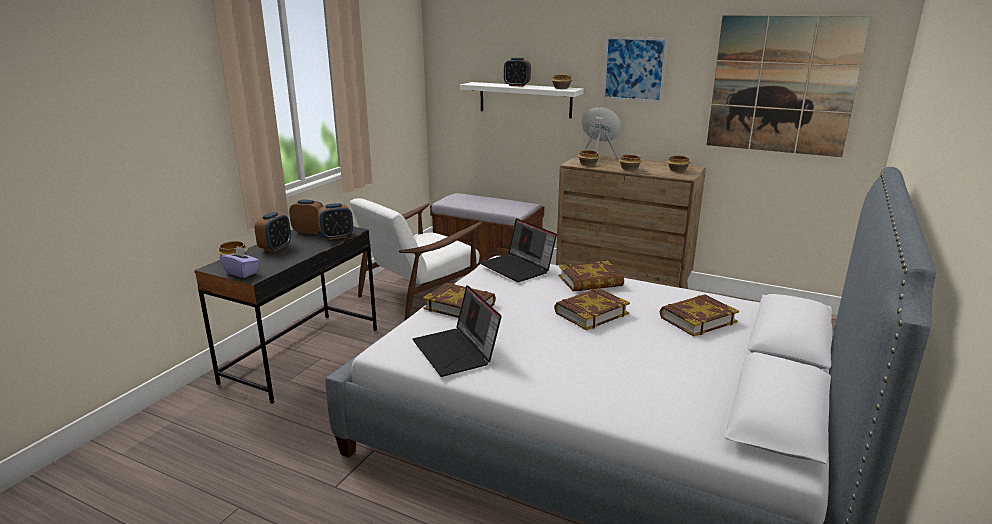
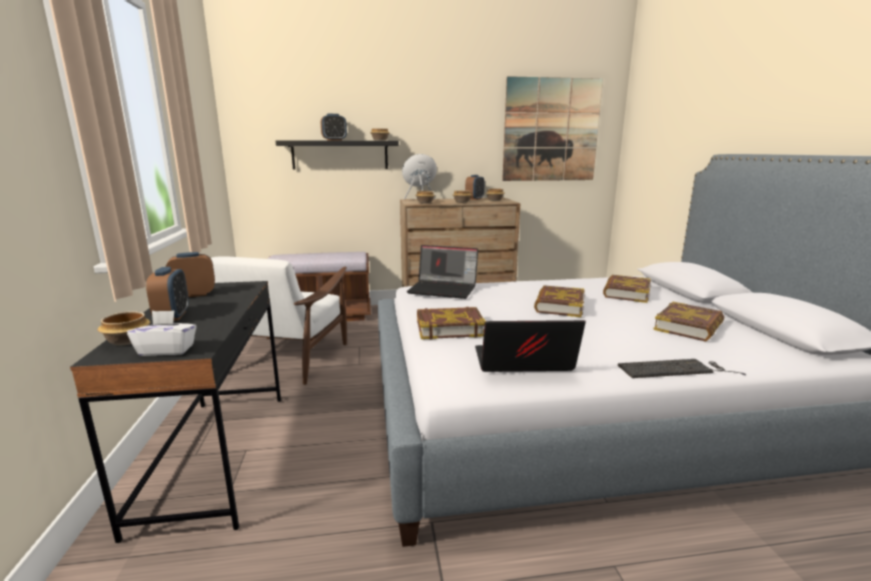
camera: 35 degrees left, 5 degrees down
purple tissue box [220,246,259,278] -> white tissue box [127,310,197,356]
alarm clock [317,203,353,240] -> alarm clock moved to [465,175,485,200]
laptop [412,285,502,377] -> laptop turned 150 degrees clockwise [475,320,586,372]
white shelf [460,82,584,118] -> black shelf [276,140,399,170]
book [559,261,624,291] -> book moved to [653,302,724,342]
picture [603,37,668,102] -> none
none -> keyboard [618,359,746,378]

